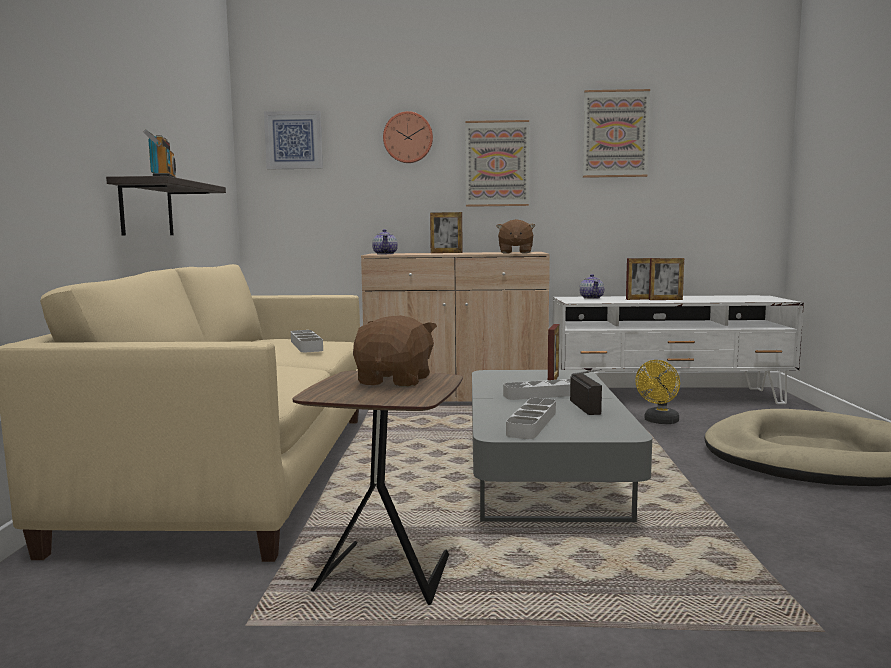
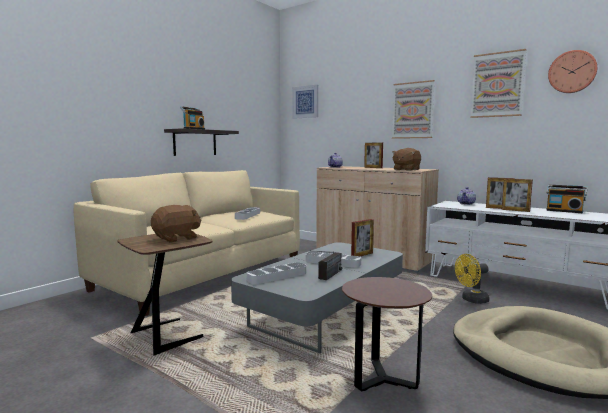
camera: 35 degrees right, 0 degrees up
wall clock [383,111,433,163] -> wall clock moved to [548,50,598,93]
none -> brown side table [342,277,432,391]
none -> radio [546,185,588,213]

